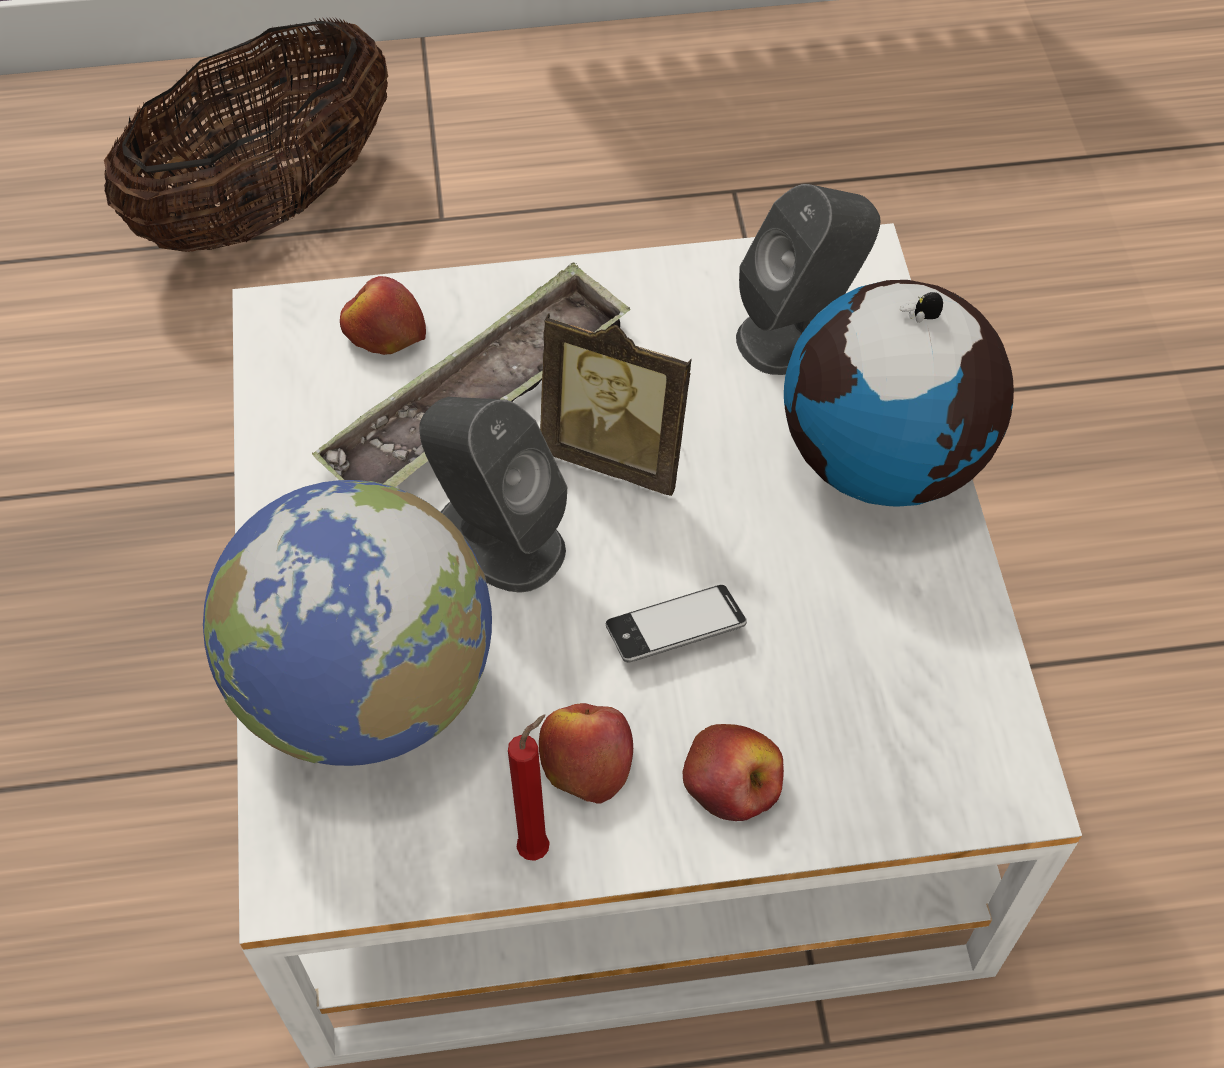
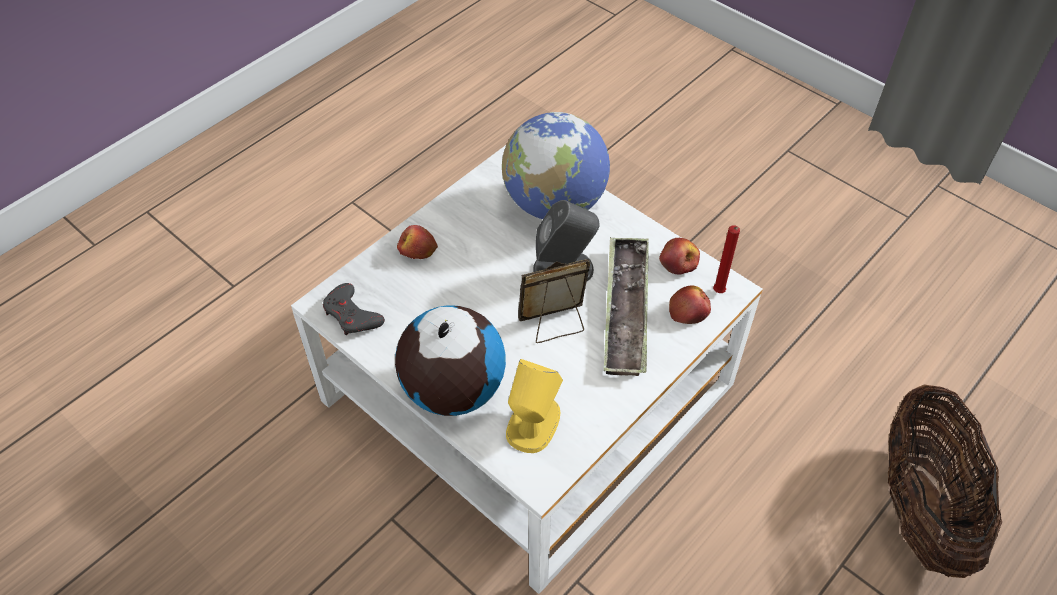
camera: 140 degrees right, 5 degrees down
red candle [508,714,550,861] -> red candle moved to [713,225,740,293]
apple [539,703,633,803] -> apple moved to [659,238,700,274]
phone [606,585,747,662] -> none
grey speaker [736,184,881,375] -> yellow speaker [506,359,563,453]
none -> grey game controller [323,283,385,335]

